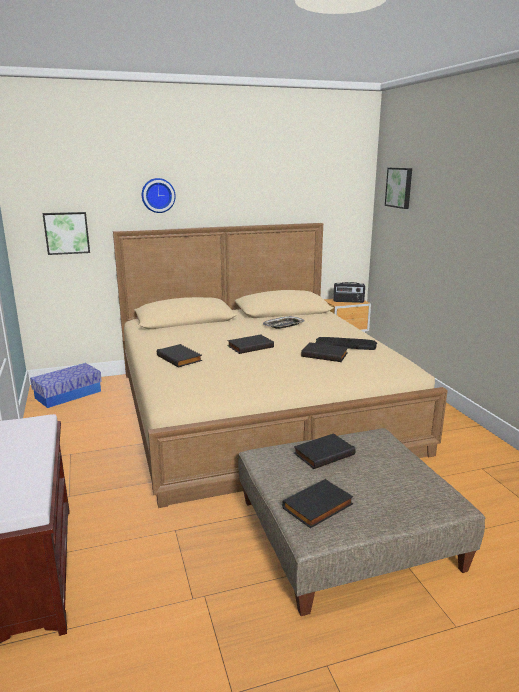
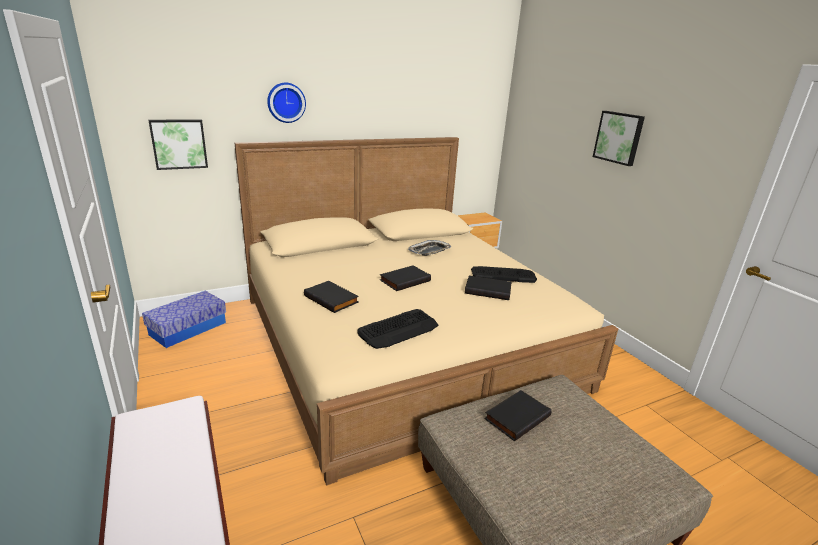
camera: 10 degrees left, 5 degrees up
black book [282,479,354,528] -> none
radio [333,282,365,303] -> none
picture [385,168,412,209] -> picture moved to [593,111,645,166]
none -> keyboard [358,309,438,349]

